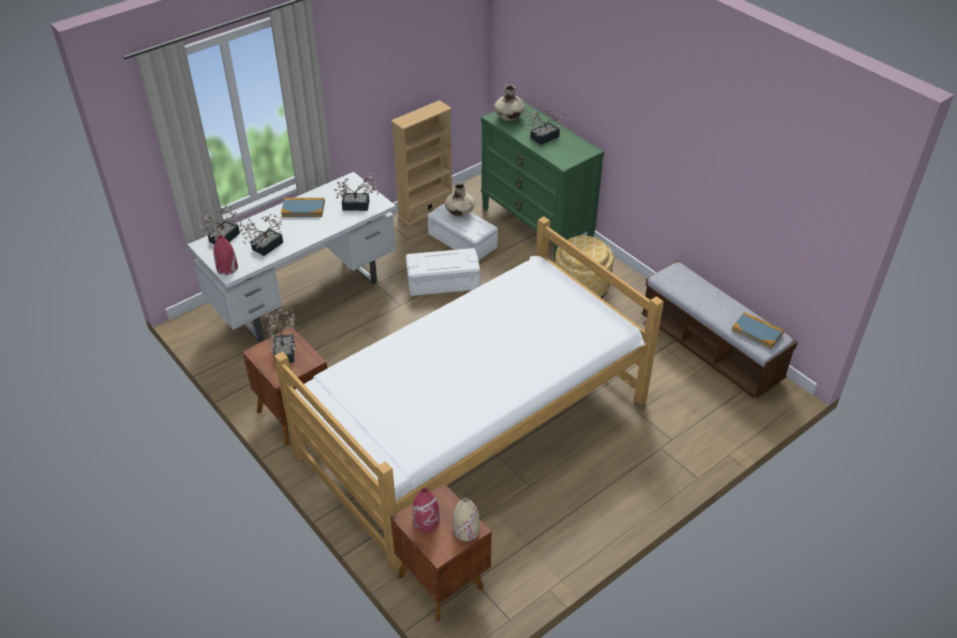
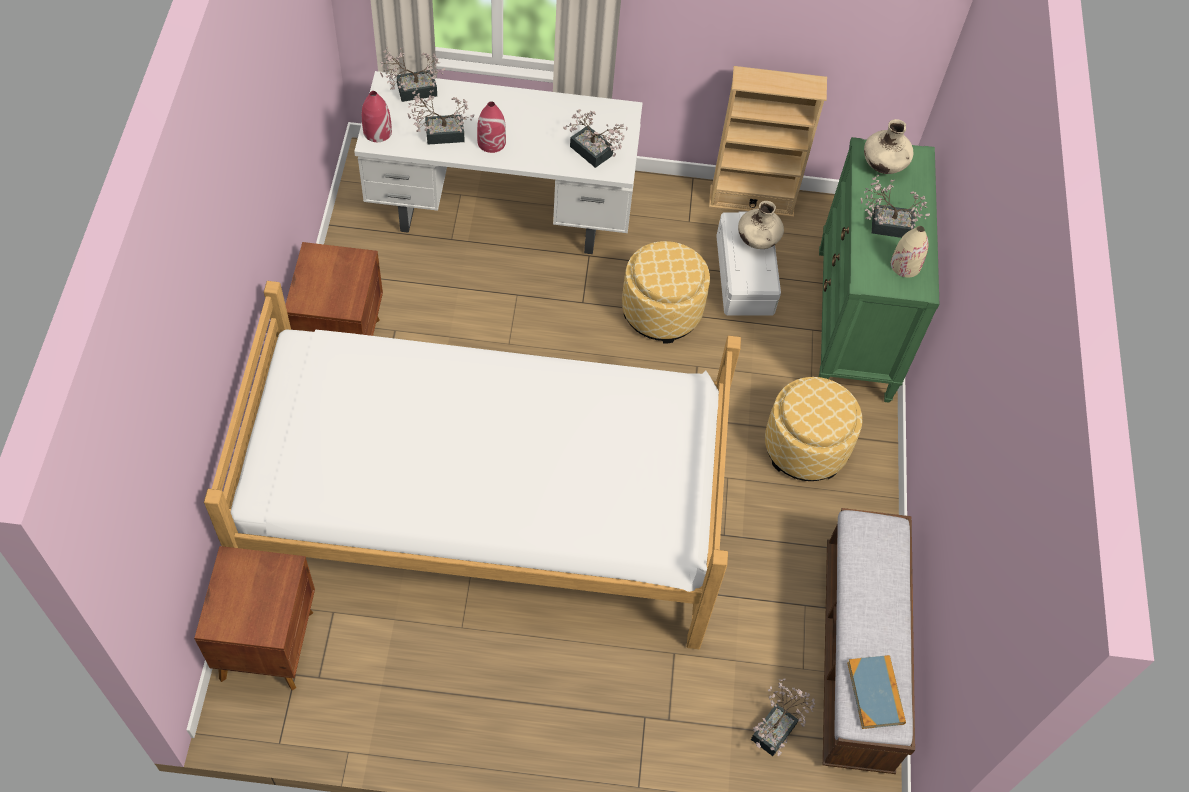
camera: 40 degrees right, 15 degrees up
potted plant [263,309,297,363] -> potted plant moved to [751,678,815,756]
book [281,198,325,217] -> none
white storage box [406,248,480,296] -> ottoman [622,241,710,343]
red vase [413,488,439,532] -> red vase moved to [477,102,506,153]
beige vase [453,497,480,541] -> beige vase moved to [891,226,929,277]

